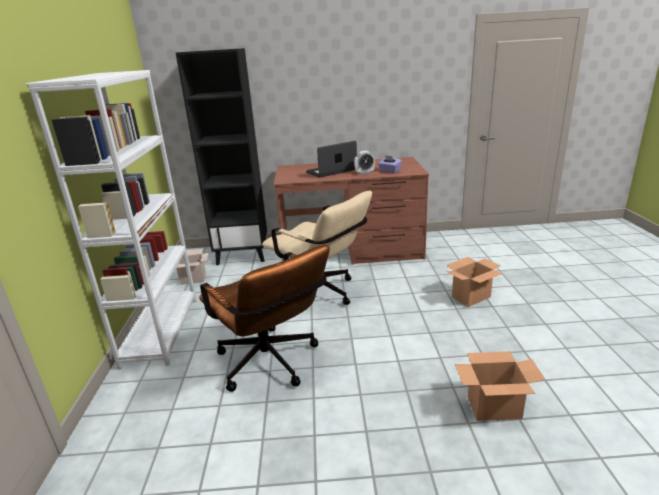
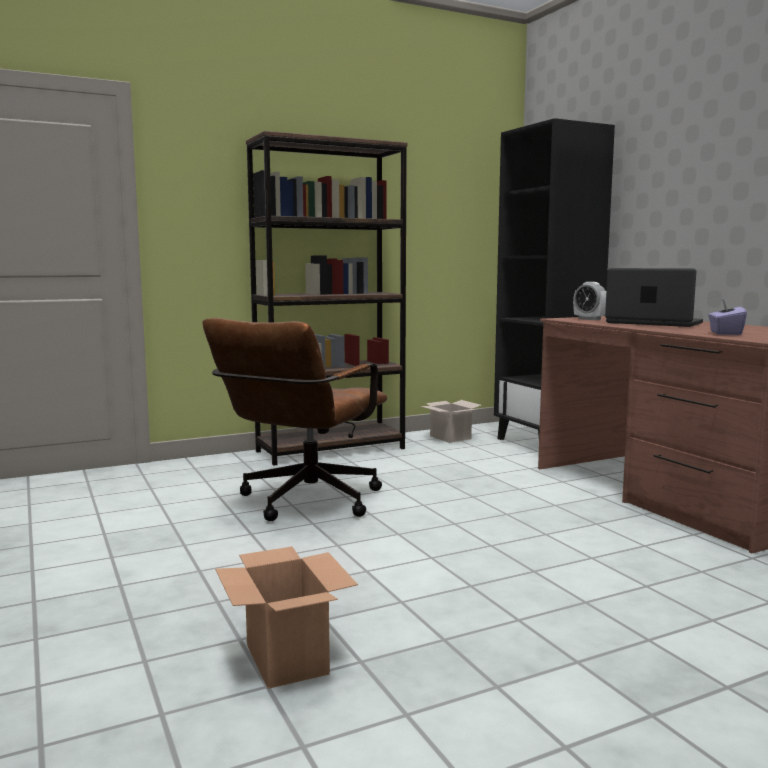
camera: 65 degrees right, 15 degrees down
white bookcase [26,70,197,370] -> brown bookcase [246,131,407,466]
beige office chair [262,191,372,305] -> none
alarm clock [354,151,375,174] -> alarm clock moved to [573,282,606,320]
cardboard box [446,257,503,307] -> none

